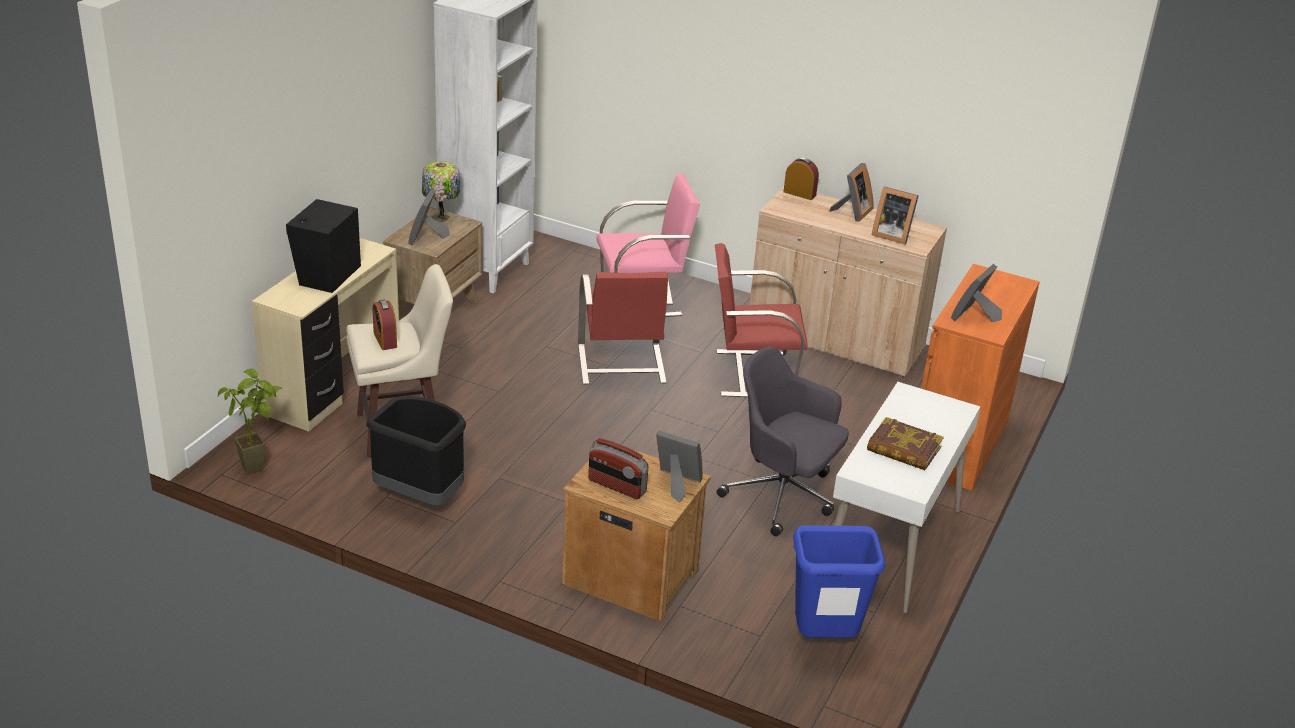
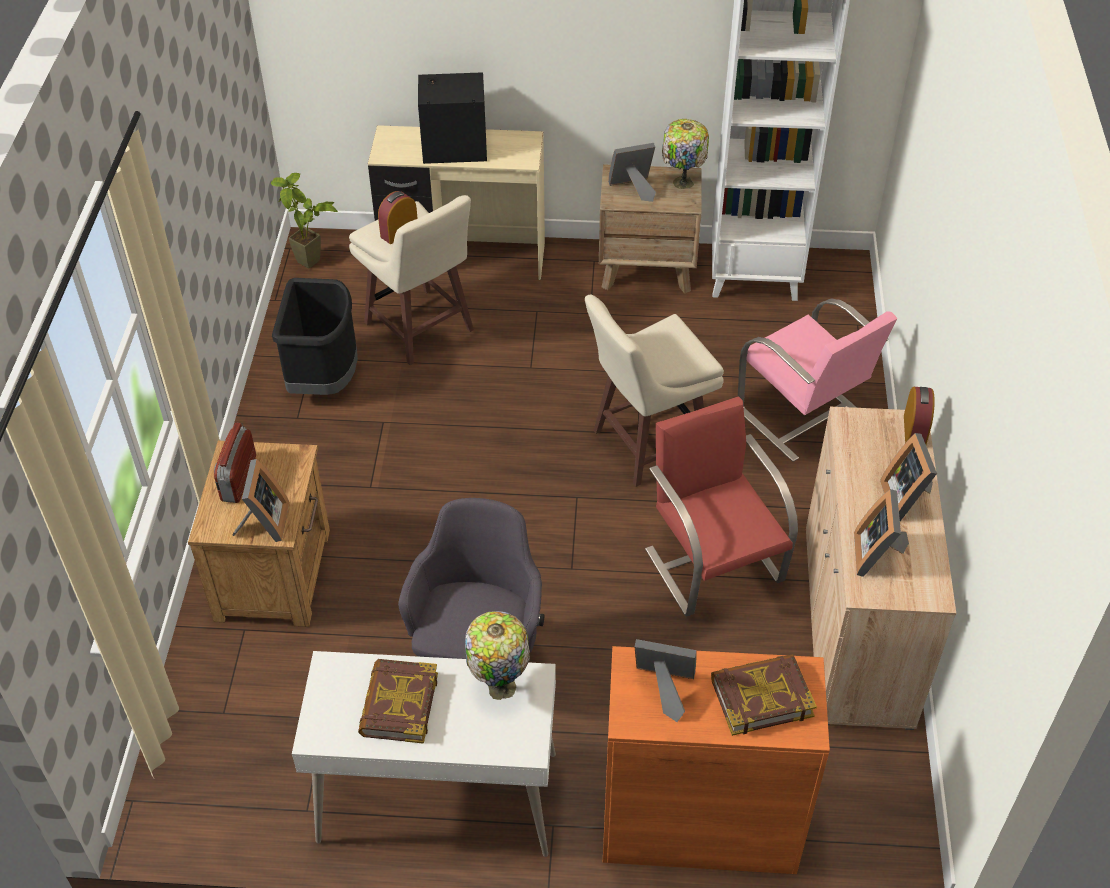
camera: 70 degrees right, 15 degrees up
red chair [578,272,673,385] -> beige stool [585,294,724,487]
blue trash can [793,525,886,638] -> none
picture frame [829,163,874,222] -> picture frame turned 75 degrees clockwise [880,433,937,521]
none -> table lamp [465,611,530,700]
none -> book [711,654,817,736]

